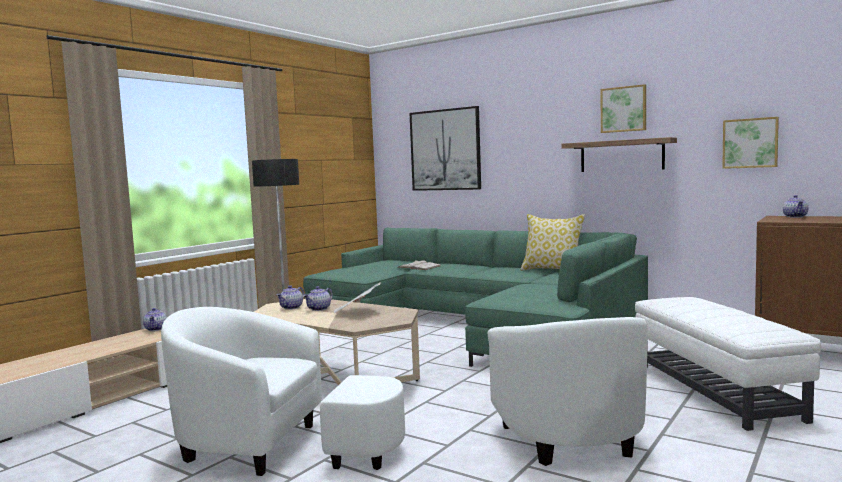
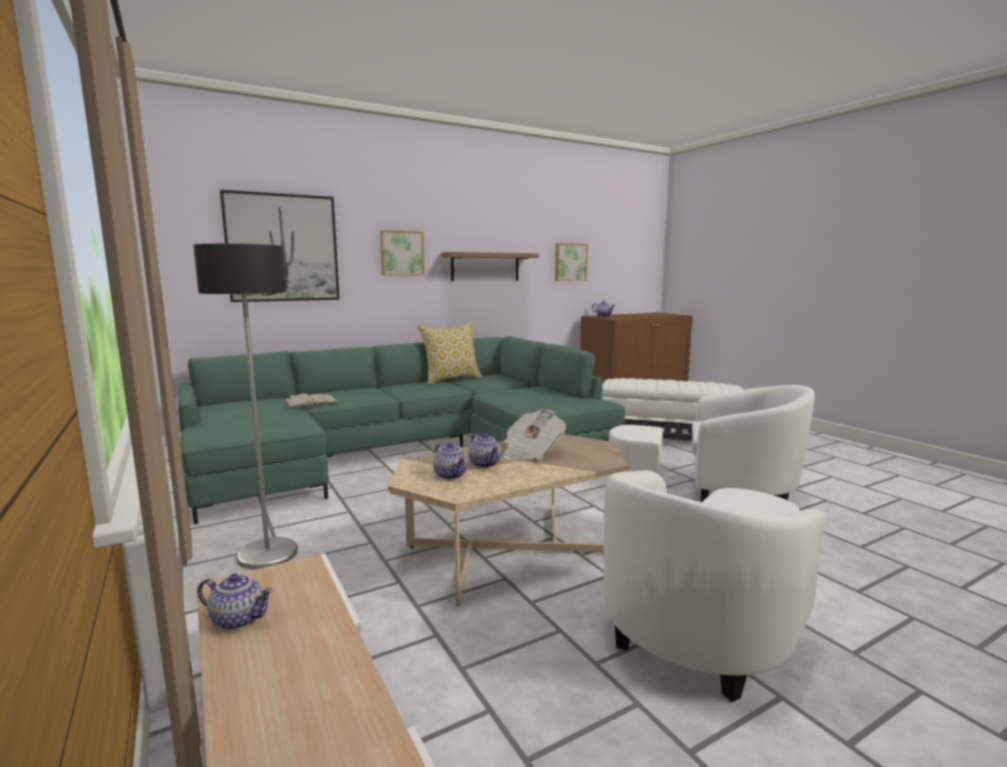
camera: 65 degrees left, 5 degrees up
picture [600,84,646,133] -> picture moved to [380,230,424,276]

